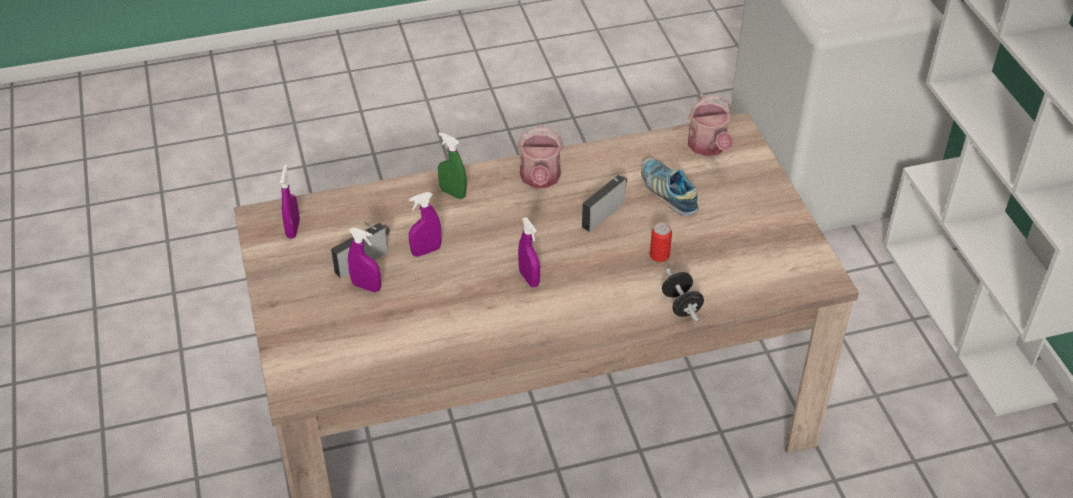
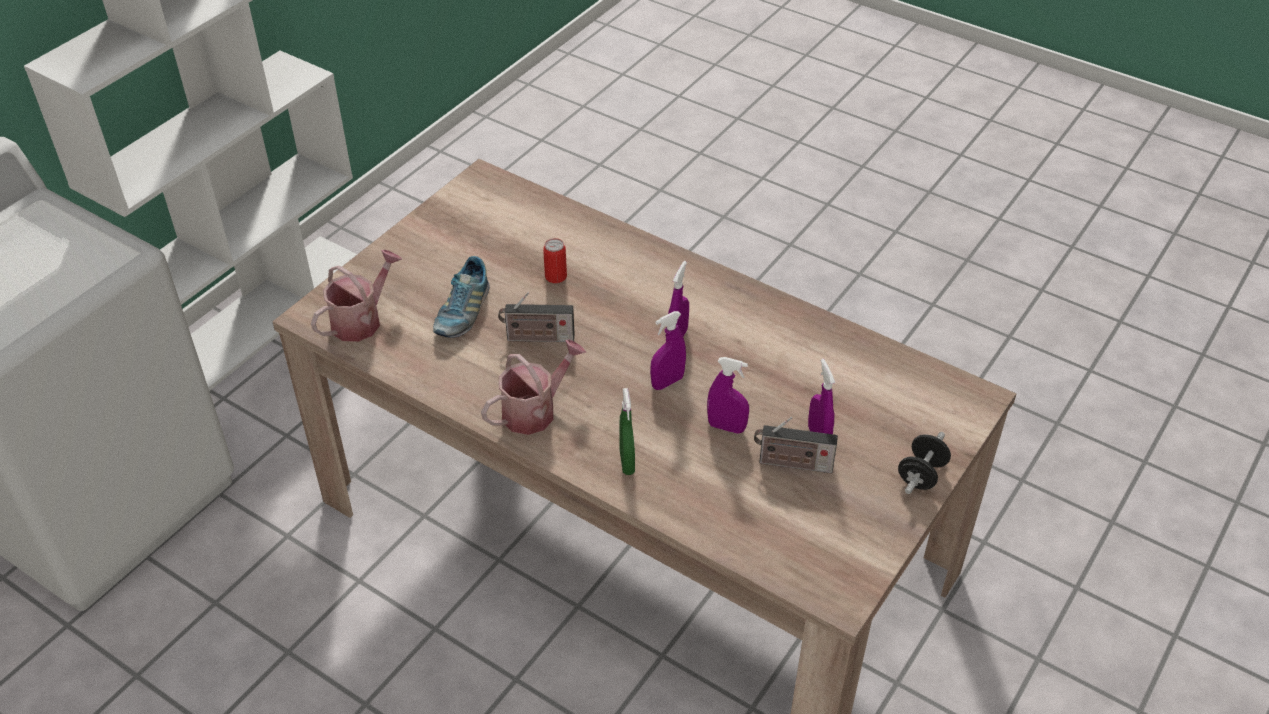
camera: 130 degrees left, 0 degrees up
purple spray bottle [280,164,300,239] -> purple spray bottle moved to [650,311,686,390]
black dumbbell [662,268,704,322] -> black dumbbell moved to [898,432,951,494]

